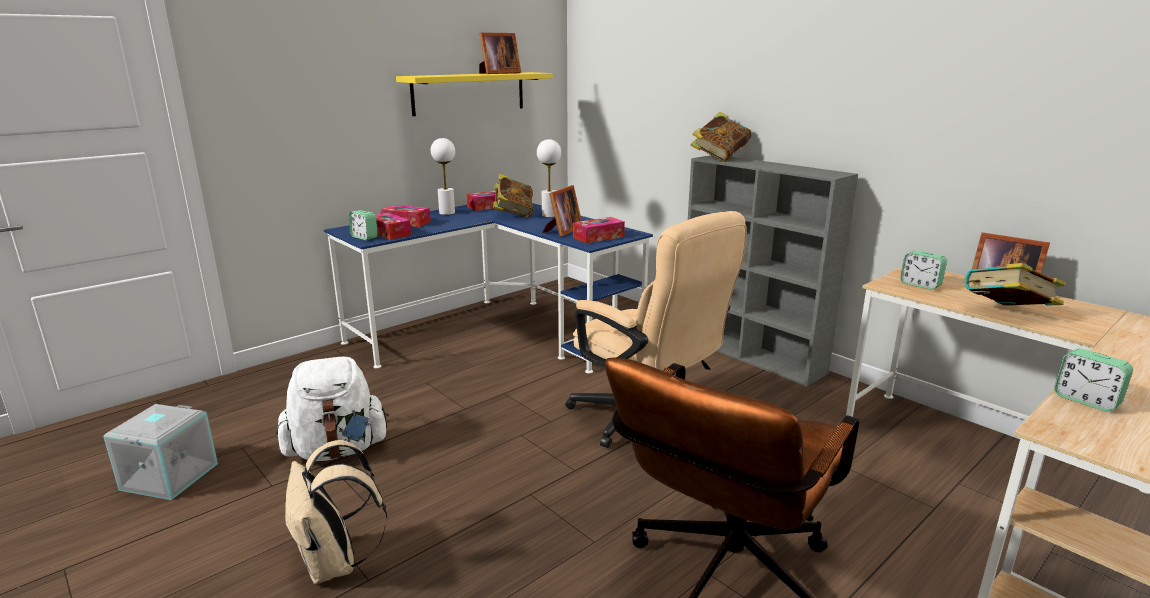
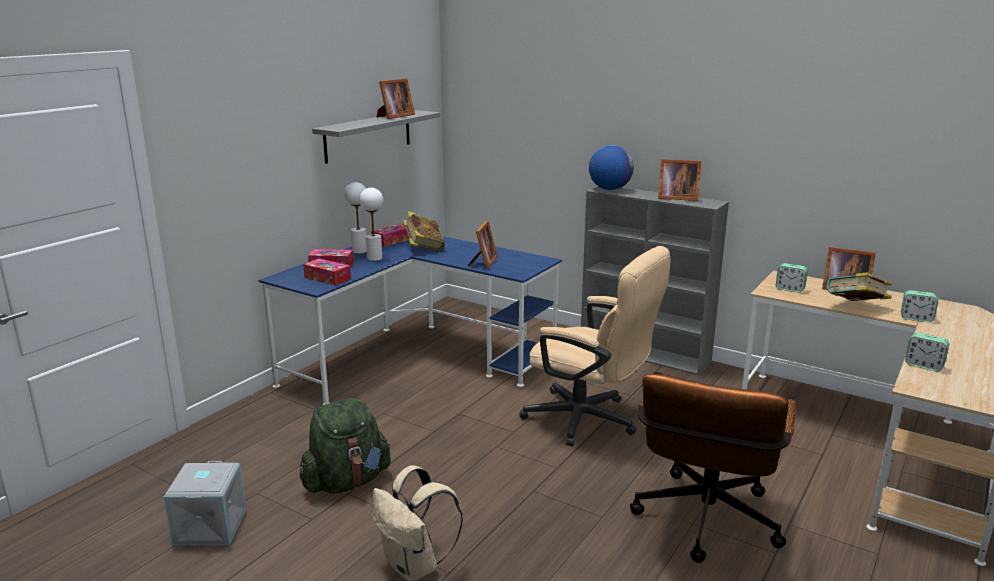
camera: 15 degrees left, 0 degrees up
white backpack [276,357,389,461] -> green backpack [300,398,391,494]
alarm clock [348,210,378,240] -> alarm clock moved to [901,290,938,322]
yellow shelf [396,72,553,116] -> grey shelf [312,110,440,164]
white table lamp [537,139,561,217] -> white table lamp moved to [359,188,383,261]
tissue box [573,217,625,243] -> none
book [691,112,751,161] -> globe [589,145,634,190]
none -> picture frame [658,159,702,201]

